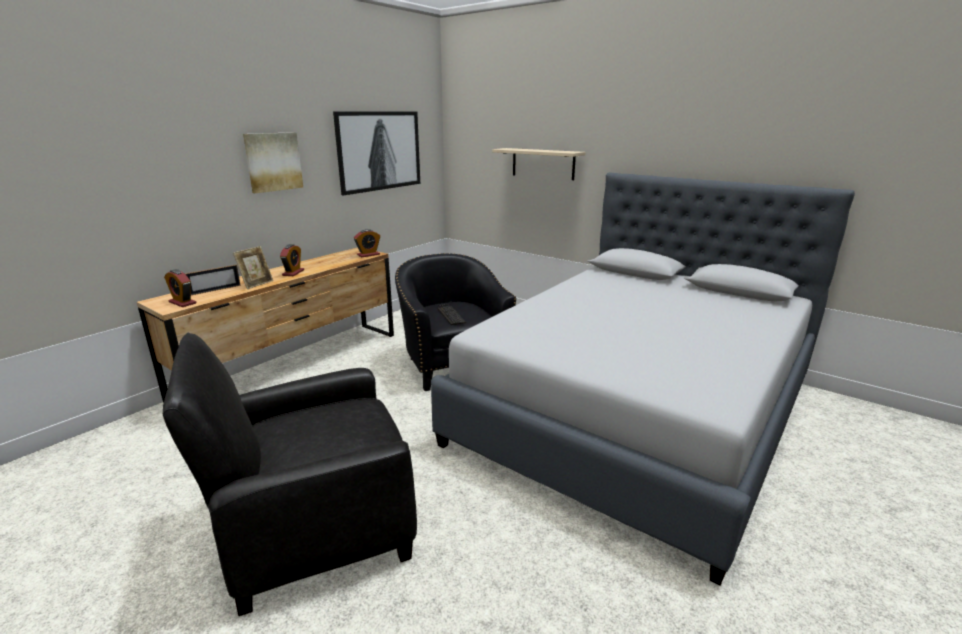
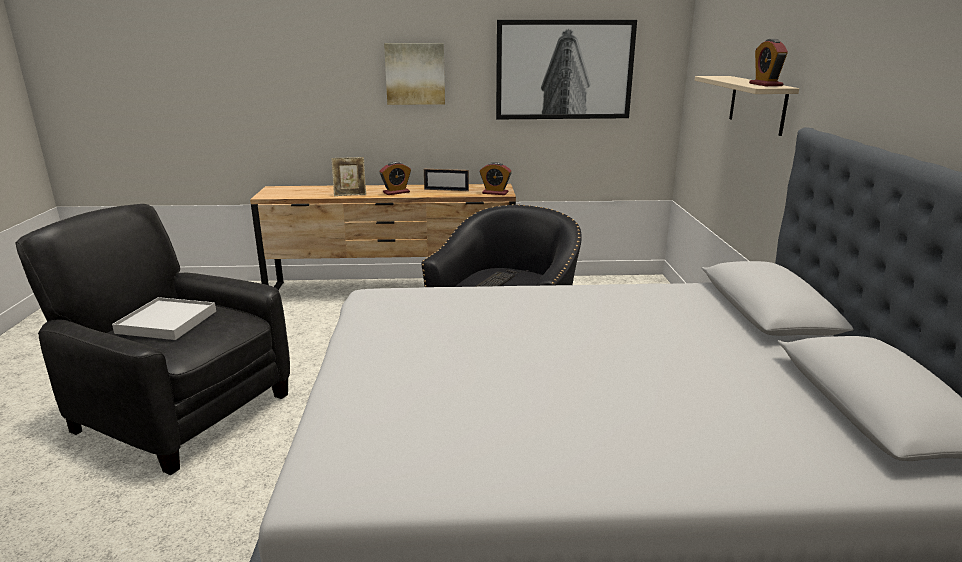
camera: 50 degrees right, 0 degrees up
alarm clock [164,269,197,307] -> alarm clock moved to [749,39,788,86]
picture frame [185,265,241,295] -> picture frame moved to [424,169,469,191]
none -> white tray [112,297,216,340]

